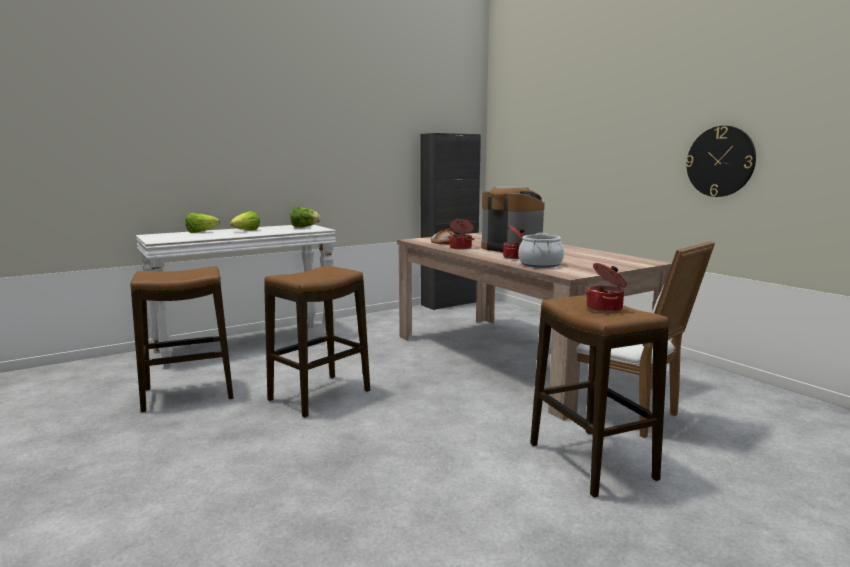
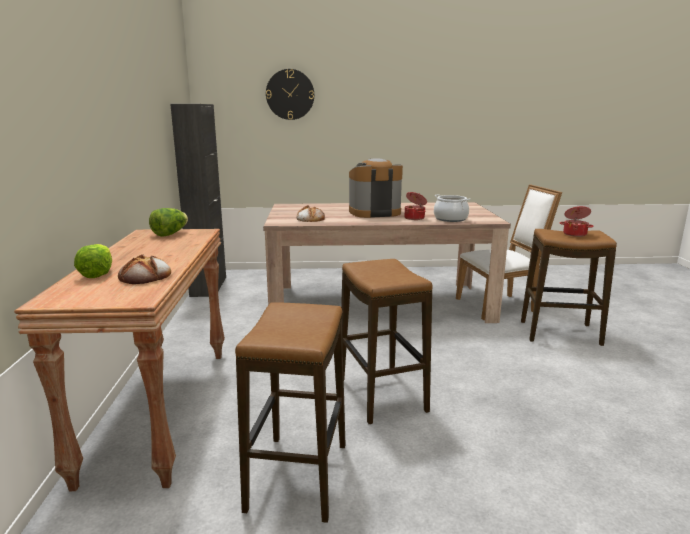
camera: 60 degrees left, 5 degrees up
white console table [136,225,336,368] -> brown console table [14,229,225,491]
lettuce [230,211,260,231] -> none
cooking pot [447,219,475,250] -> none
wall clock [686,126,756,197] -> wall clock moved to [266,69,314,120]
none -> bread [118,255,171,284]

